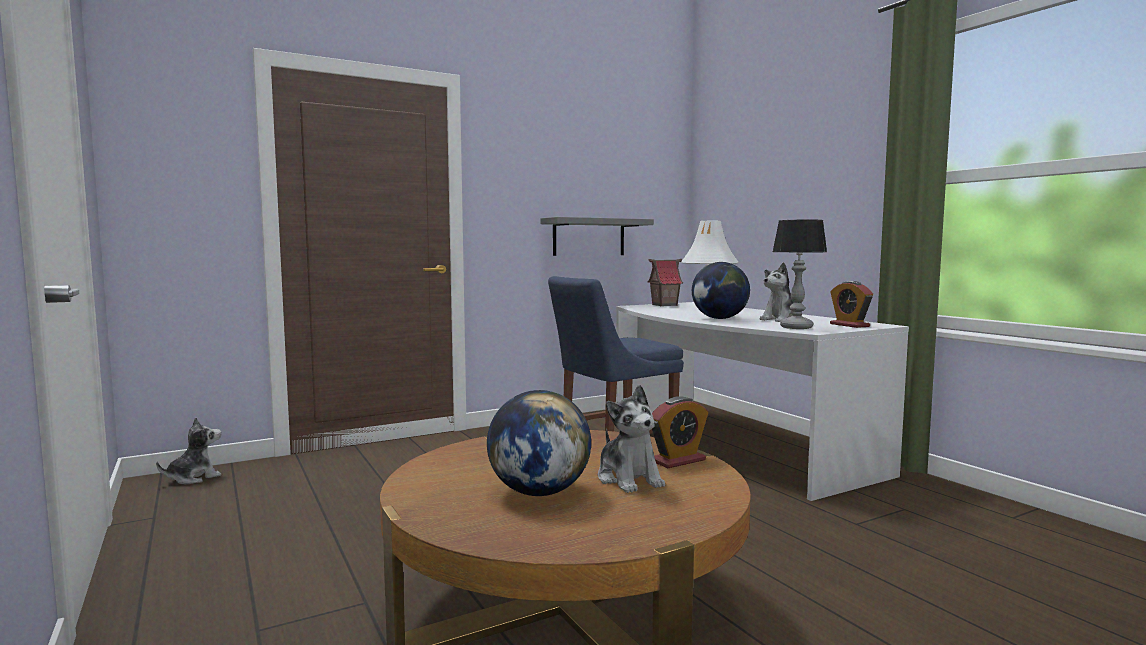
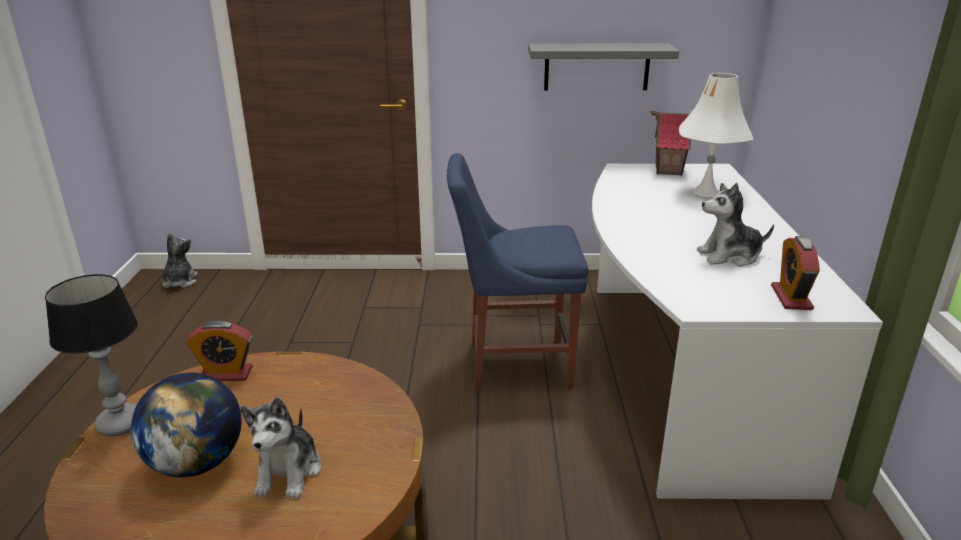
camera: 30 degrees right, 20 degrees up
plush toy [156,417,221,484] -> plush toy turned 75 degrees counterclockwise [163,233,198,288]
alarm clock [652,396,708,468] -> alarm clock moved to [186,321,252,381]
globe [692,262,750,319] -> none
table lamp [773,220,827,329] -> table lamp moved to [45,274,138,436]

